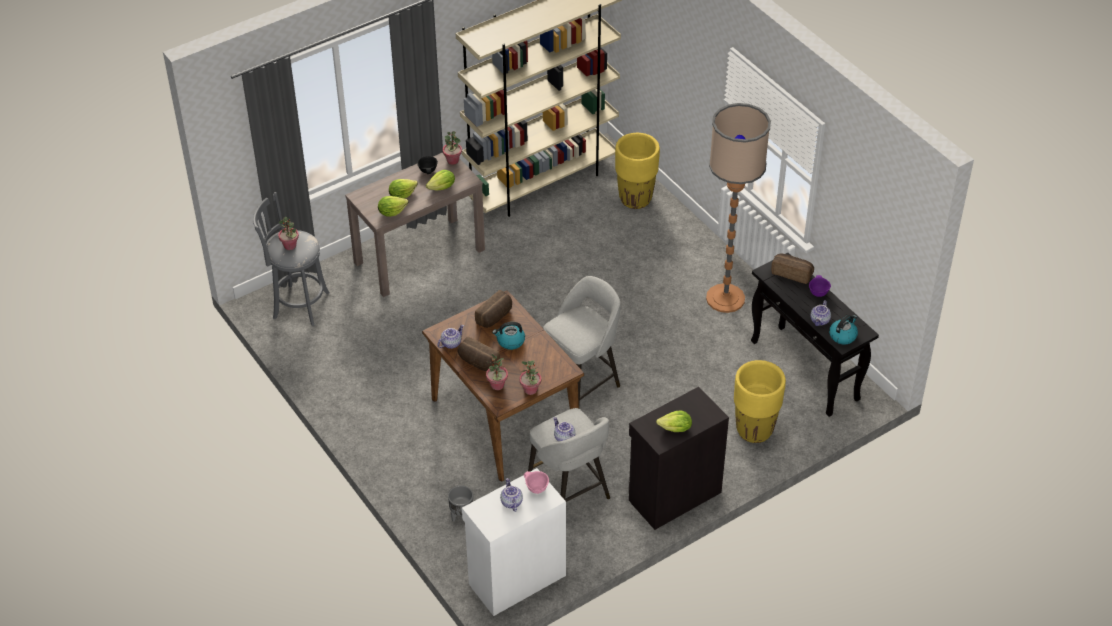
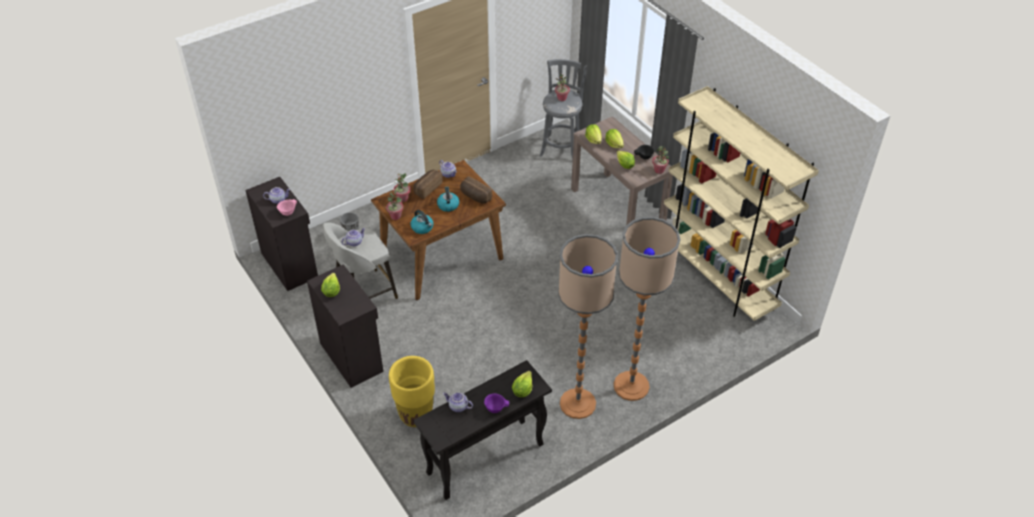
camera: 90 degrees right, 0 degrees up
white cabinet [462,468,566,616] -> black cabinet [245,177,318,291]
grey stool [543,276,620,404] -> none
yellow planter [615,133,660,209] -> none
bread [771,254,814,284] -> lettuce [512,371,532,397]
kettle [829,315,858,345] -> kettle moved to [410,210,433,234]
none -> floor lamp [614,217,681,401]

